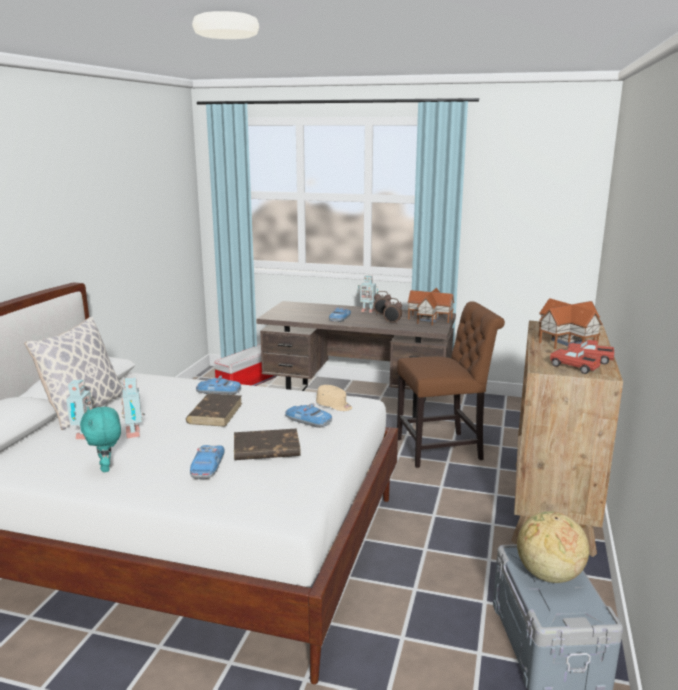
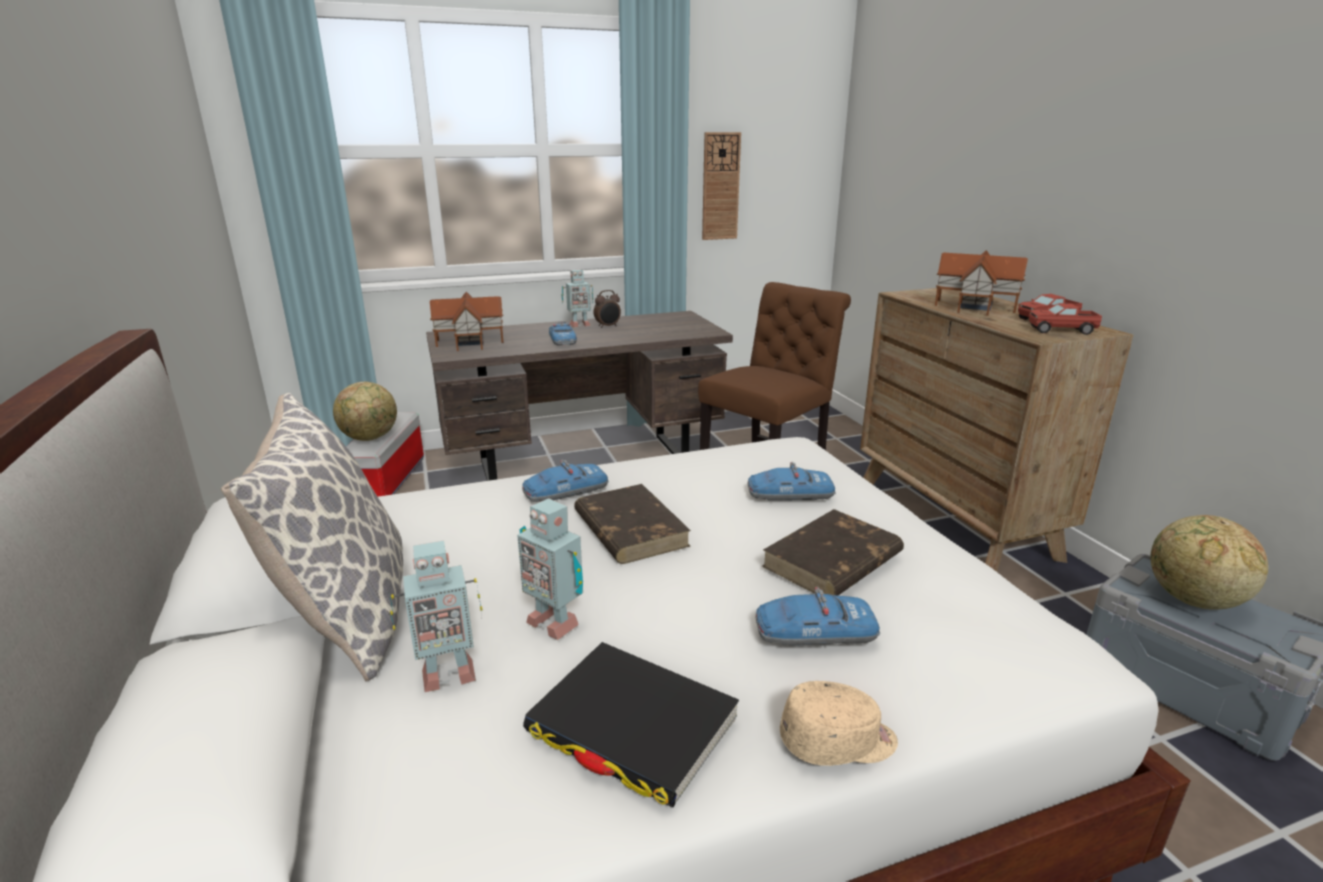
camera: 35 degrees left, 5 degrees up
toy robot [66,380,93,439] -> toy robot turned 105 degrees clockwise [389,540,483,692]
turquoise plush toy [80,407,121,472] -> black book [523,642,739,808]
toy car [190,445,225,480] -> toy car turned 120 degrees clockwise [755,586,880,646]
beige cap [316,385,352,411] -> beige cap moved to [780,681,898,766]
alarm clock [383,298,402,323] -> none
toy house [407,288,454,326] -> toy house moved to [430,292,504,351]
none -> globe [333,382,397,441]
none -> wall clock [702,132,741,240]

